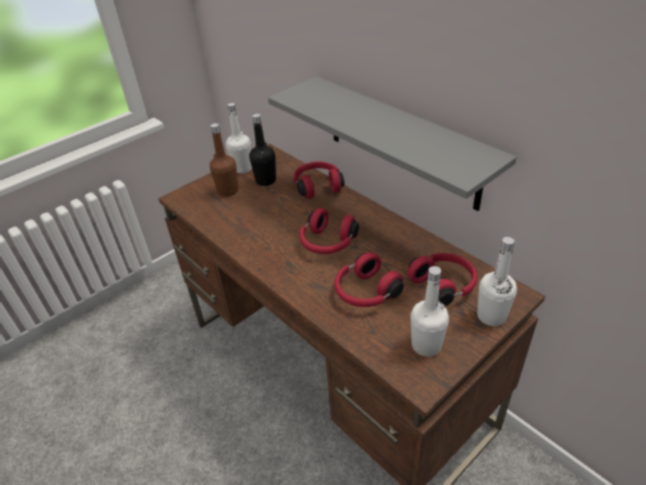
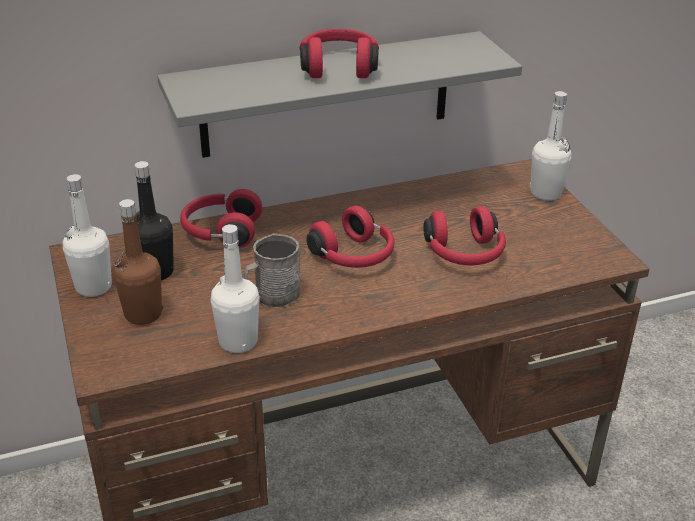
camera: 70 degrees left, 5 degrees down
red headphones [408,253,478,306] -> red headphones moved to [300,29,379,78]
white bottle [410,266,449,357] -> white bottle moved to [211,224,260,353]
none -> grey mug [243,233,300,309]

